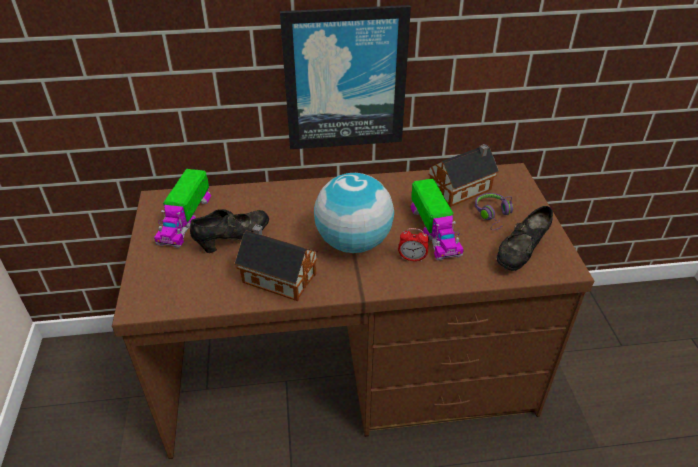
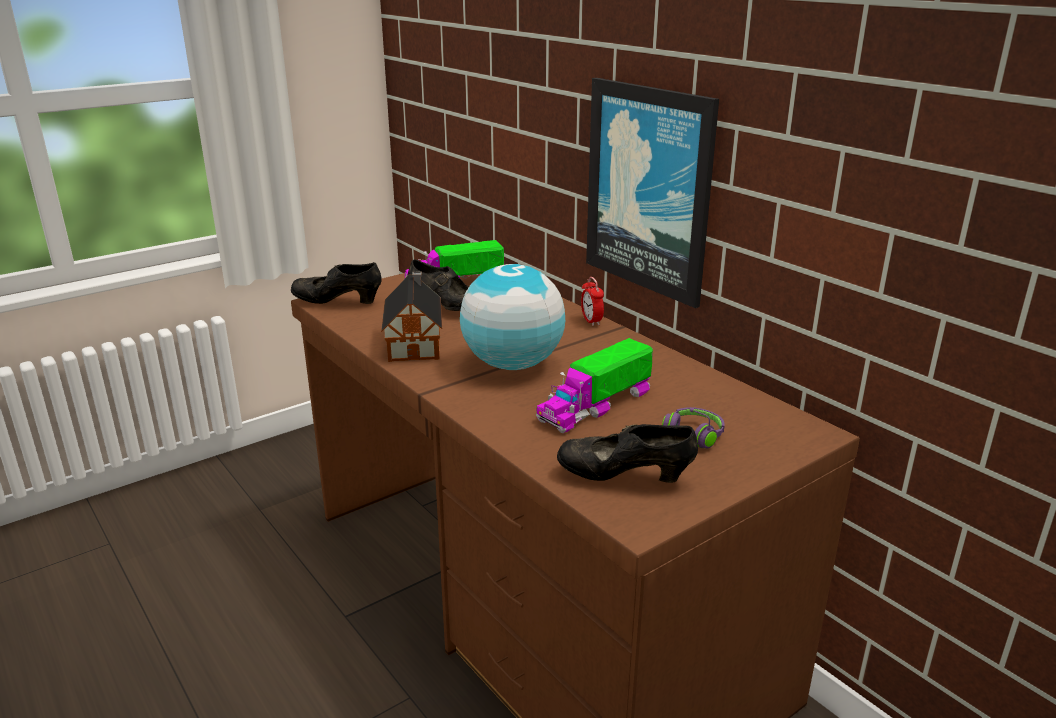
camera: 60 degrees right, 15 degrees down
alarm clock [398,228,429,262] -> alarm clock moved to [581,277,604,326]
toy house [428,144,499,207] -> none
none -> black shoe [291,262,382,304]

